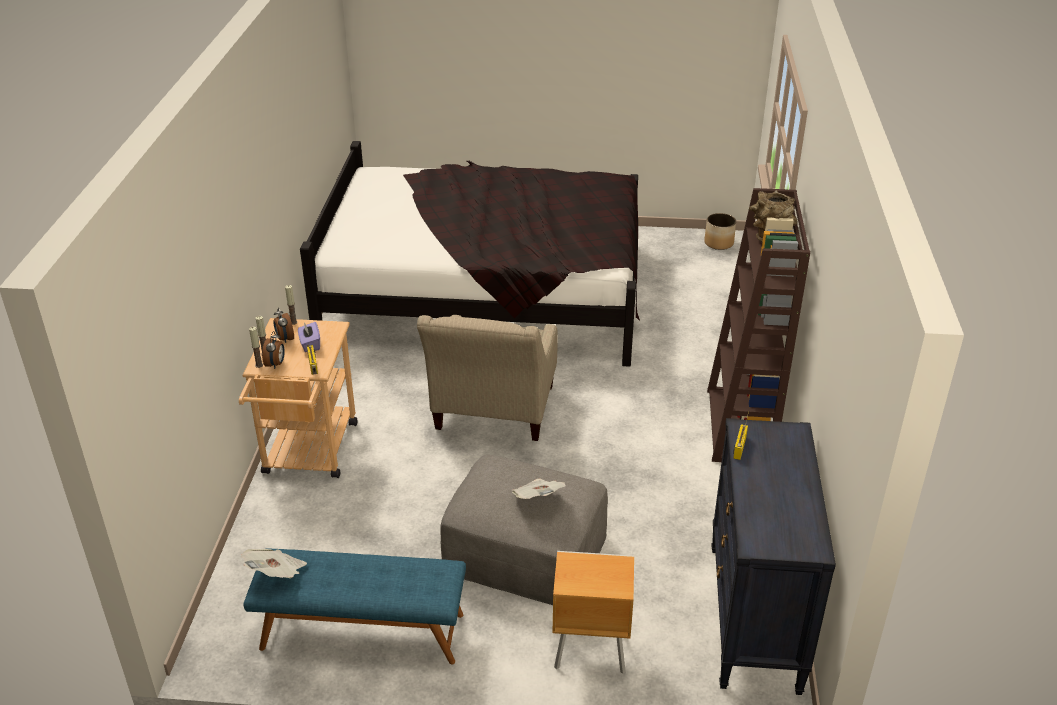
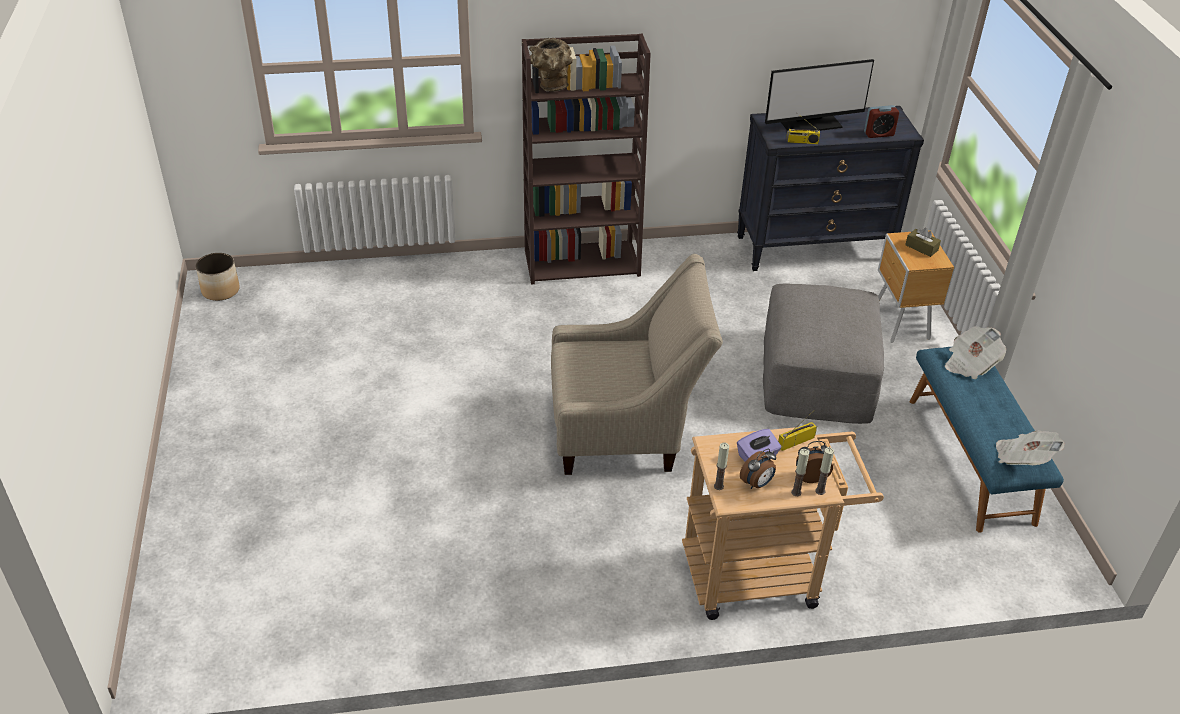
camera: 105 degrees left, 5 degrees up
black bed [300,141,640,367] -> none
newspaper [512,479,565,499] -> newspaper moved to [945,326,1006,379]
none -> monitor [765,59,874,131]
none -> alarm clock [864,105,899,138]
none -> brown tissue box [905,228,941,257]

